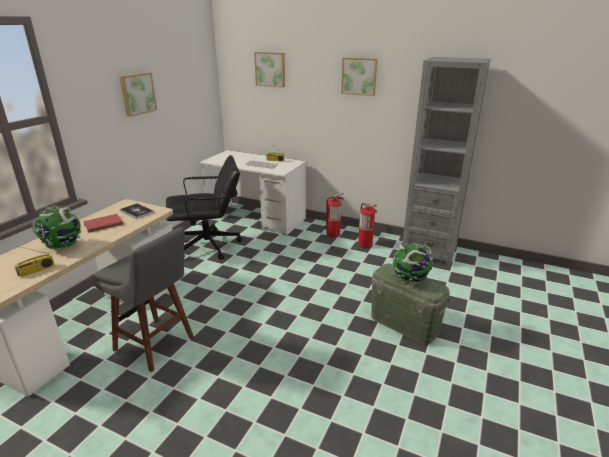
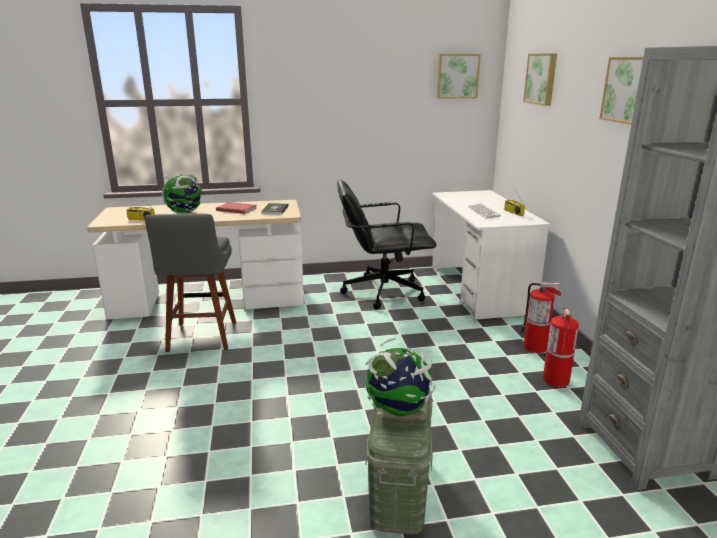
camera: 55 degrees right, 5 degrees down
picture [119,72,157,117] -> picture moved to [437,54,481,99]
black office chair [166,155,242,260] -> black office chair turned 135 degrees clockwise [337,180,436,309]

